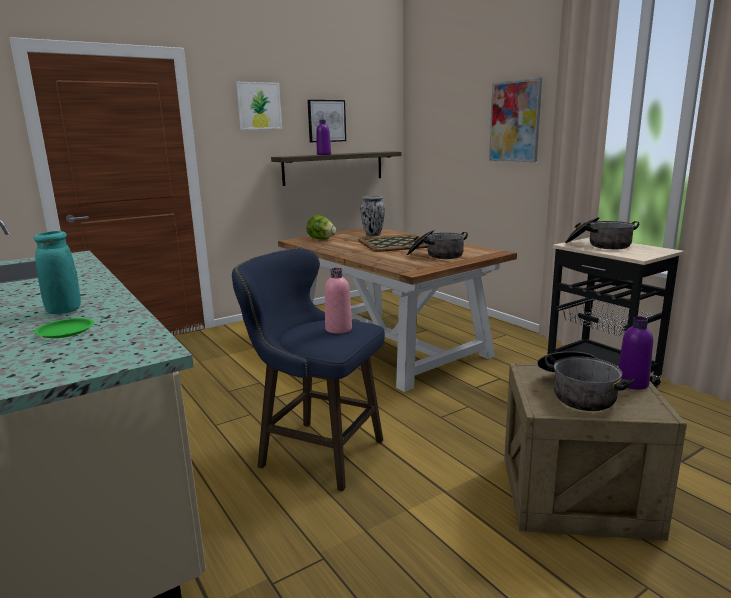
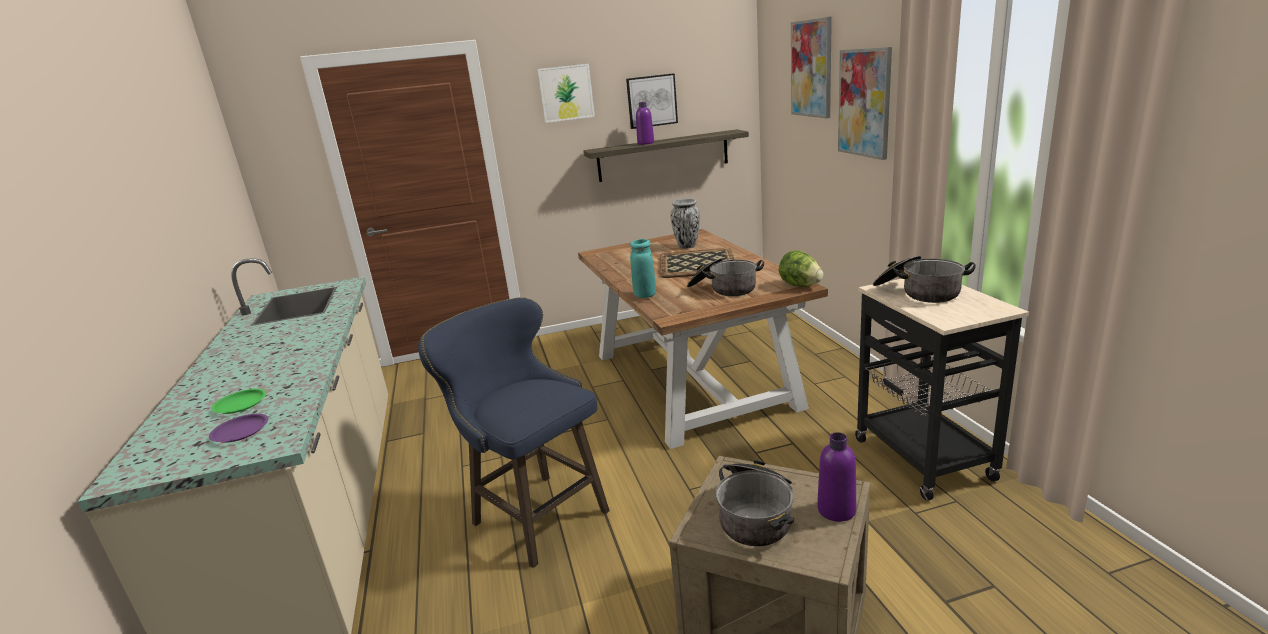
camera: 20 degrees right, 5 degrees up
turquoise vase [33,231,81,314] -> turquoise vase moved to [630,239,656,298]
lettuce [306,215,336,240] -> lettuce moved to [779,251,823,287]
pink bottle [325,268,352,334] -> none
none -> purple plate [209,414,268,443]
none -> picture [791,17,832,118]

